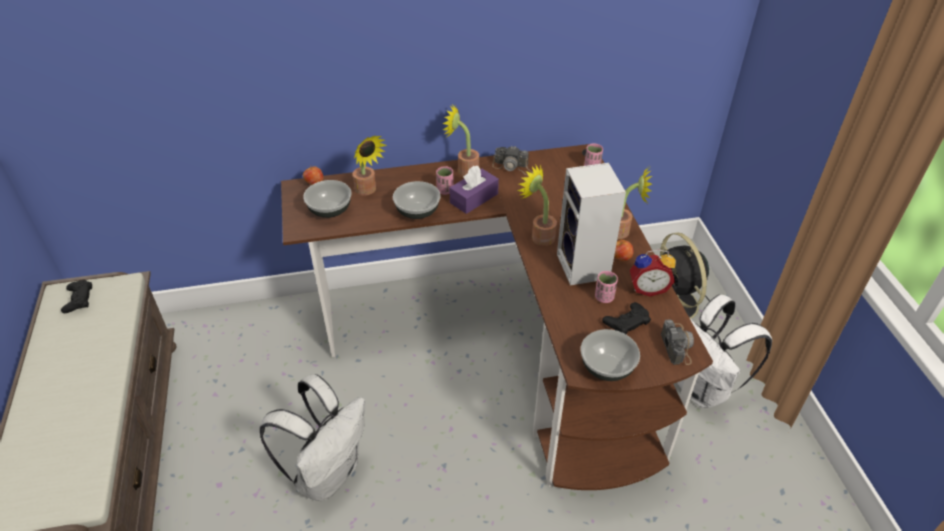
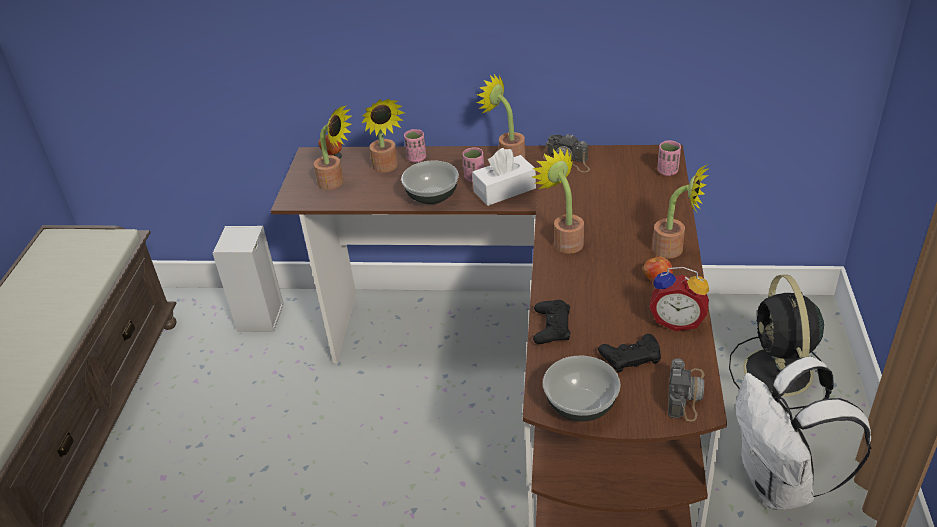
camera: 20 degrees right, 5 degrees down
black game controller [61,280,92,313] -> black game controller moved to [533,300,570,344]
white backpack [259,374,365,502] -> none
bowl [303,180,352,218] -> potted plant [314,105,352,190]
purple tissue box [449,166,499,214] -> white tissue box [472,148,536,206]
speaker [557,163,626,286] -> speaker moved to [213,226,284,332]
pink cup [595,271,618,303] -> pink cup moved to [404,129,426,163]

